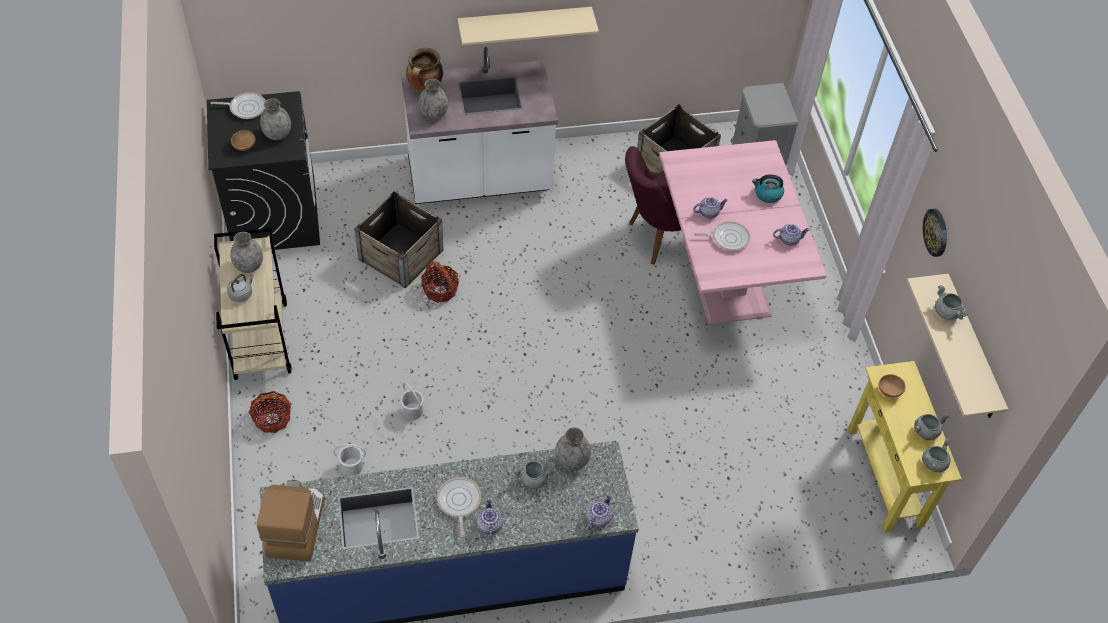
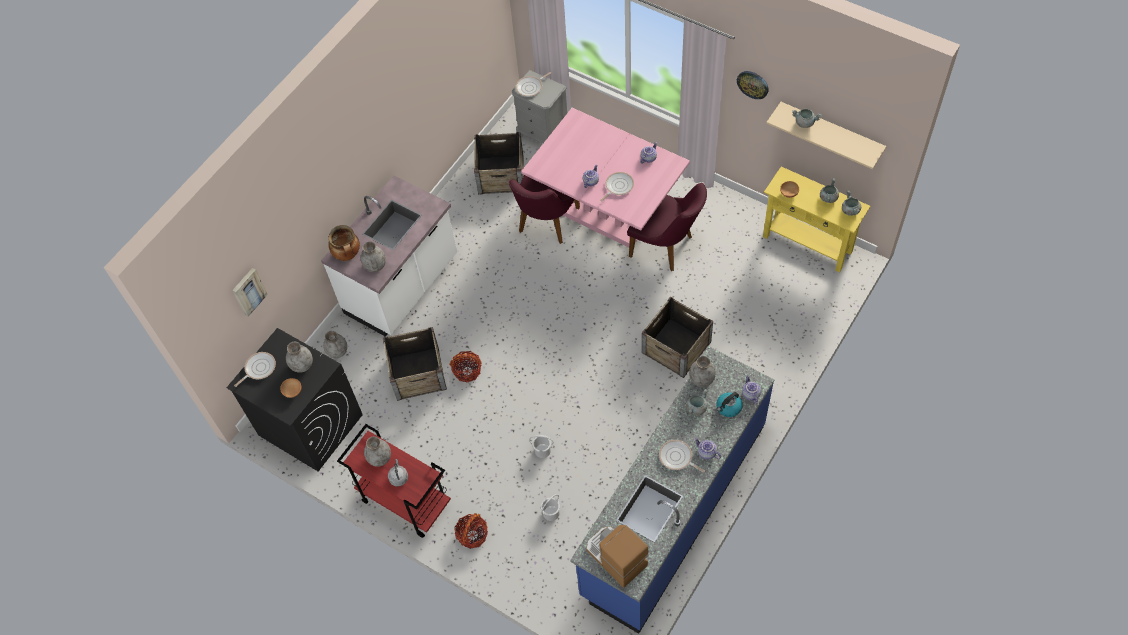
camera: 40 degrees left, 5 degrees up
beige cart [214,228,292,380] -> red cart [337,424,451,538]
beige shelf [457,7,599,45] -> none
kettle [752,174,784,203] -> kettle moved to [716,392,743,417]
none -> picture [232,268,268,317]
none -> grey vase [323,330,347,358]
none -> frying pan [516,72,551,97]
none -> purple chair [627,183,707,271]
none -> crate [642,297,713,378]

